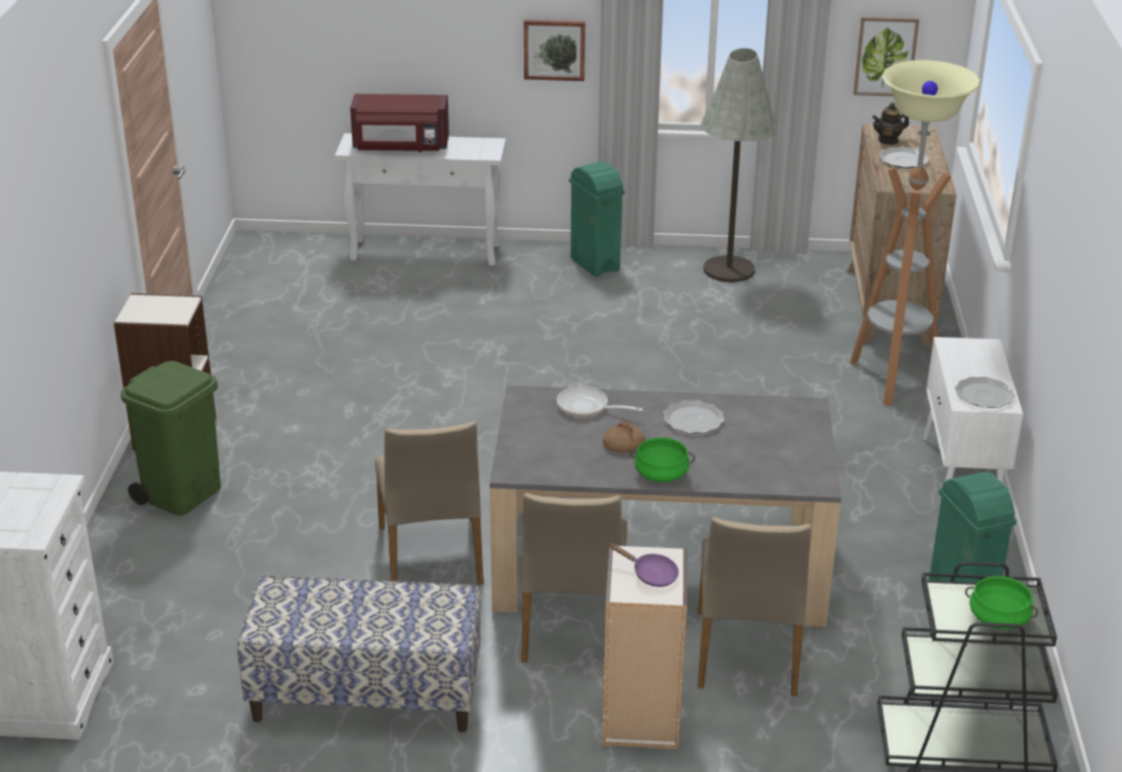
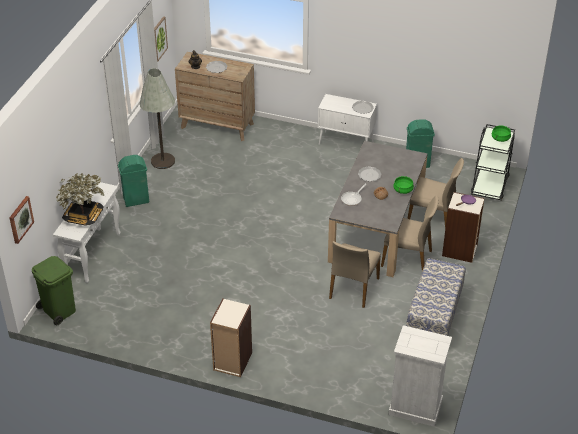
camera: 75 degrees left, 10 degrees up
green trash can [121,361,221,515] -> green trash can moved to [32,256,76,325]
red microwave [350,94,449,152] -> potted plant [56,173,104,226]
beige chair [375,421,483,585] -> beige chair turned 105 degrees clockwise [329,241,381,308]
picture [524,19,586,81] -> picture moved to [9,196,34,244]
floor lamp [850,60,981,406] -> none

